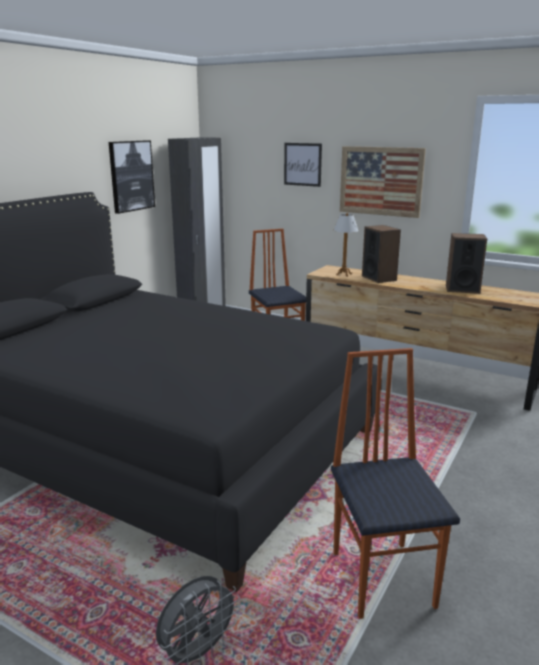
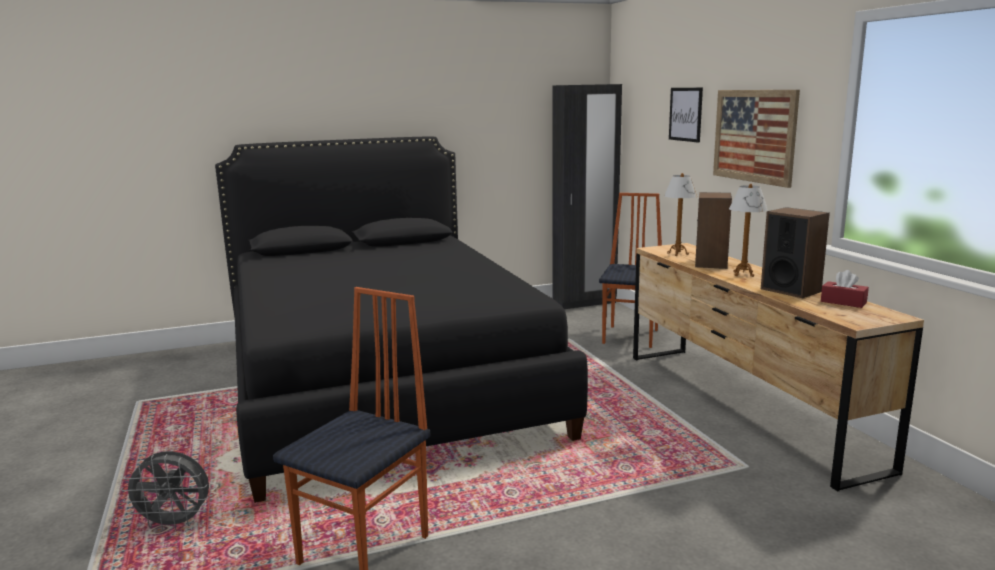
camera: 40 degrees right, 5 degrees down
picture [109,140,155,214] -> none
none -> table lamp [729,184,768,277]
none -> red tissue box [821,270,869,308]

